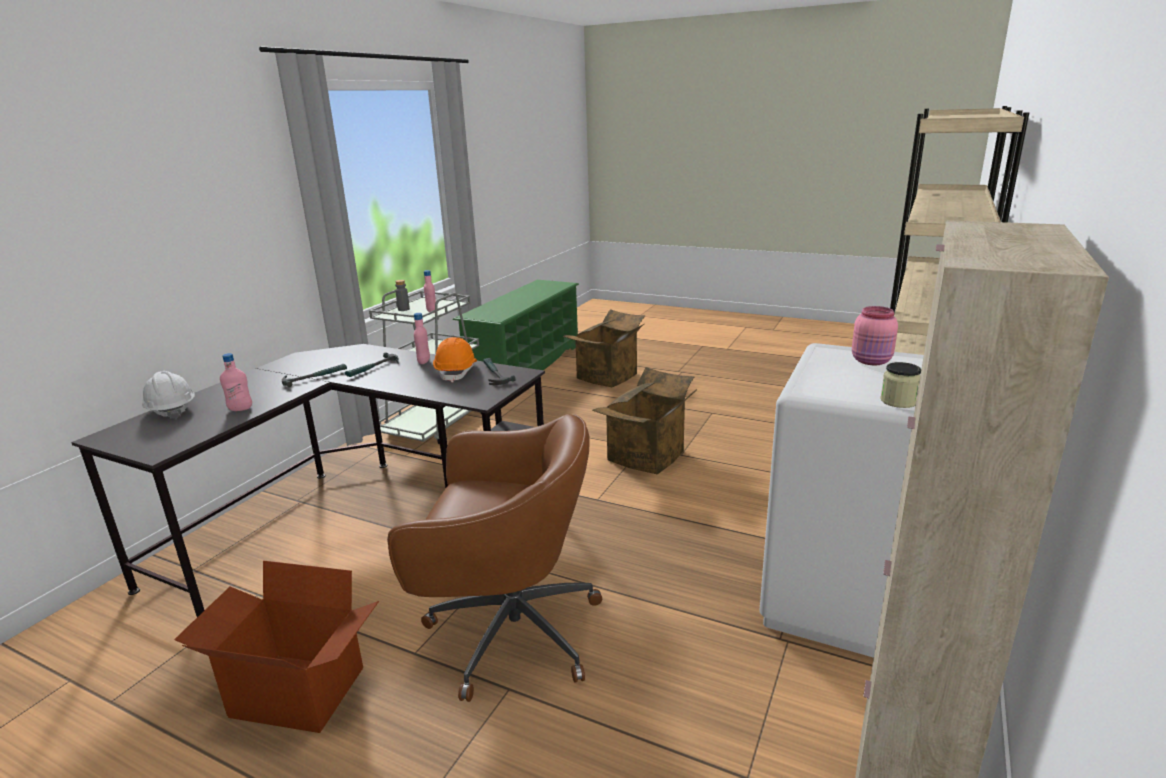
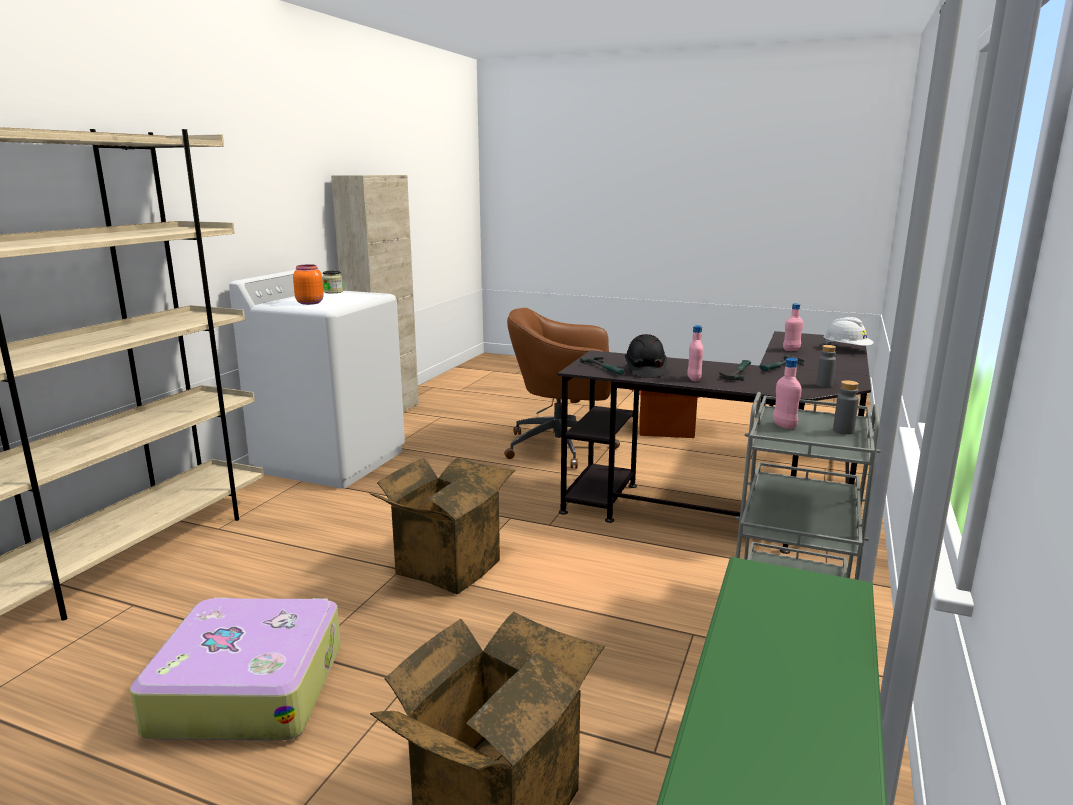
camera: 175 degrees right, 5 degrees down
orange hard hat [433,337,477,383] -> black hard hat [625,334,667,378]
pink jar [852,306,898,365] -> orange jar [293,264,323,305]
none -> suitcase [130,598,341,741]
none -> grey bottle [816,345,836,388]

